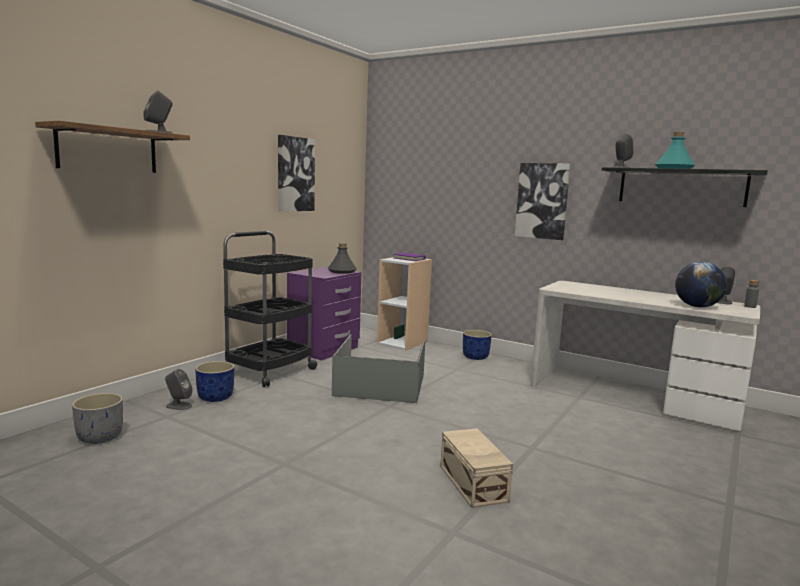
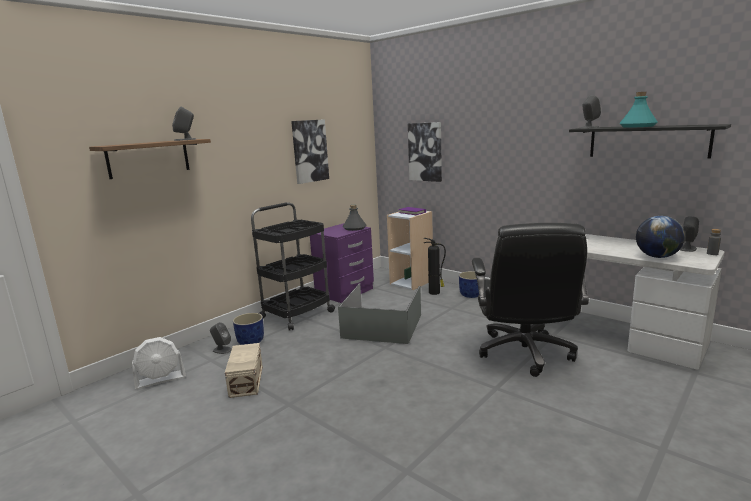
camera: 10 degrees right, 5 degrees up
grey planter [72,393,123,444] -> white fan [132,337,186,389]
beige storage box [440,428,513,508] -> beige storage box moved to [225,343,263,398]
picture [515,163,570,240] -> picture moved to [408,122,442,182]
none -> fire extinguisher [423,238,446,295]
none -> black office chair [472,223,589,377]

